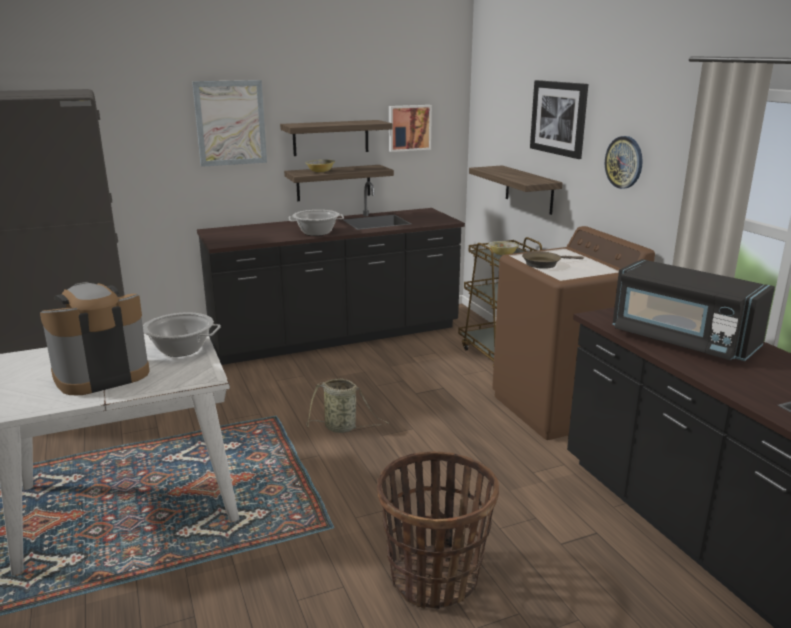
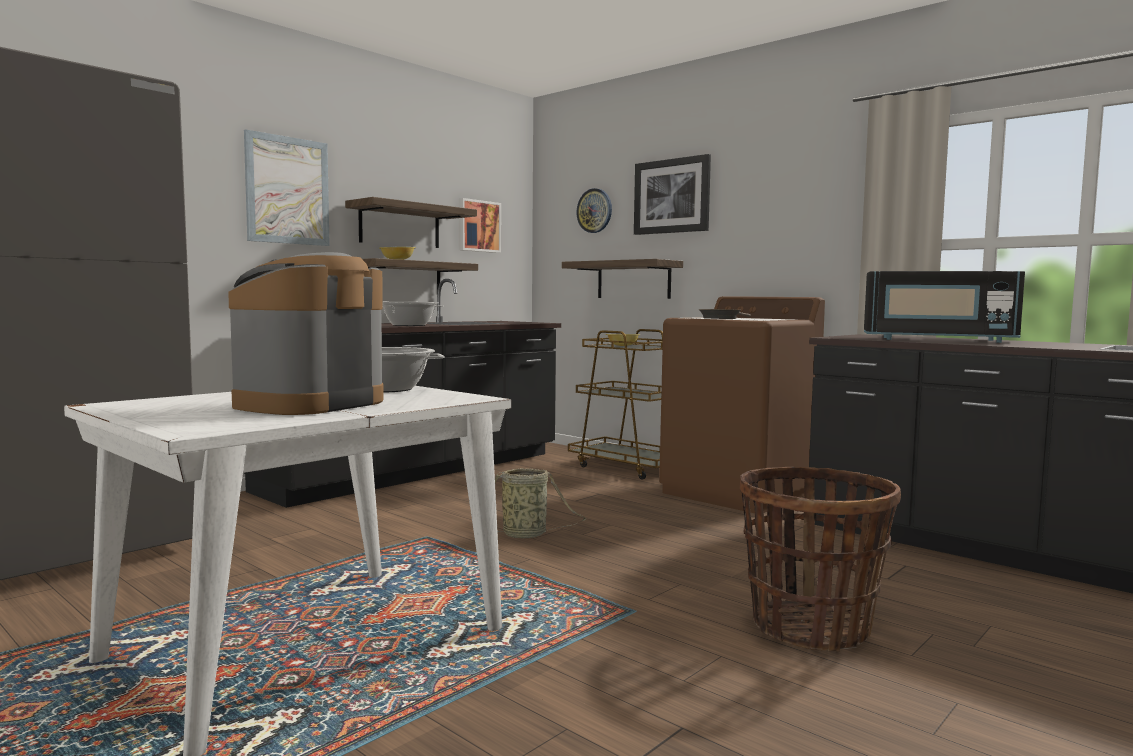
camera: 25 degrees left, 15 degrees down
wall clock [605,136,643,189] -> wall clock moved to [576,188,612,233]

